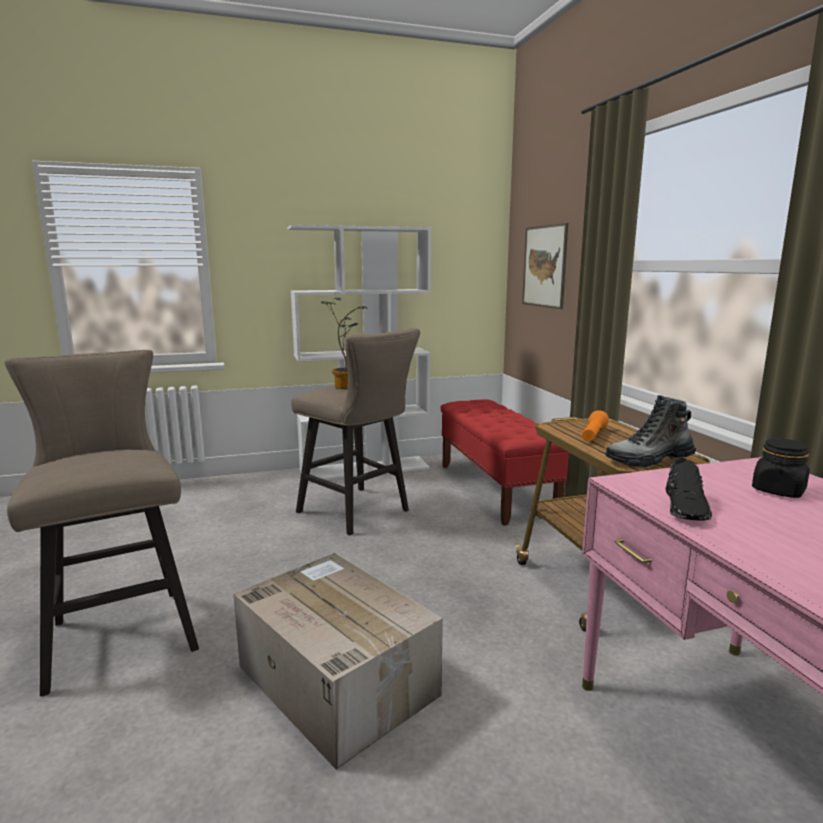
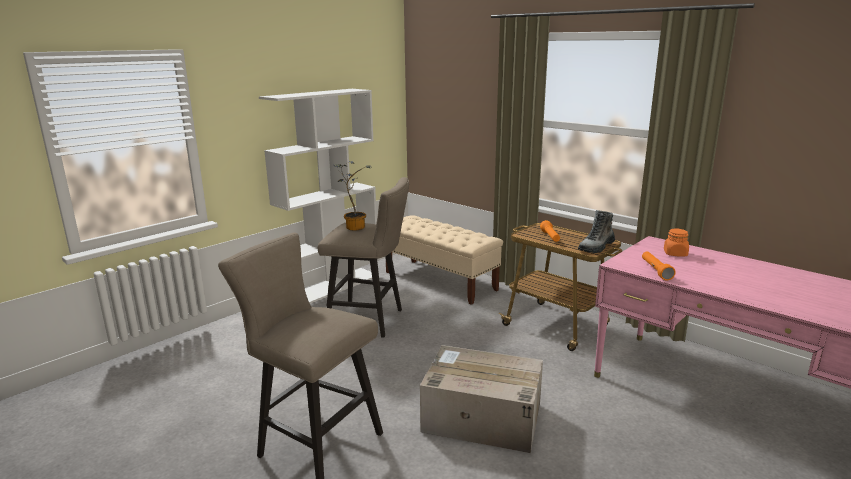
camera: 30 degrees left, 5 degrees up
red bench [440,400,569,526] -> beige bench [386,215,503,305]
picture [522,223,568,309] -> none
black shoe [665,458,712,521] -> orange flashlight [642,252,676,281]
black jar [752,438,810,498] -> orange jar [664,228,689,256]

